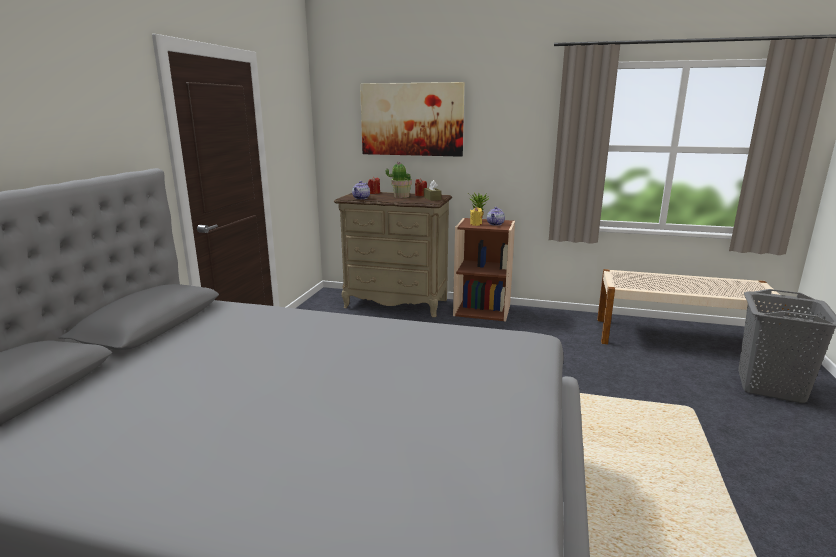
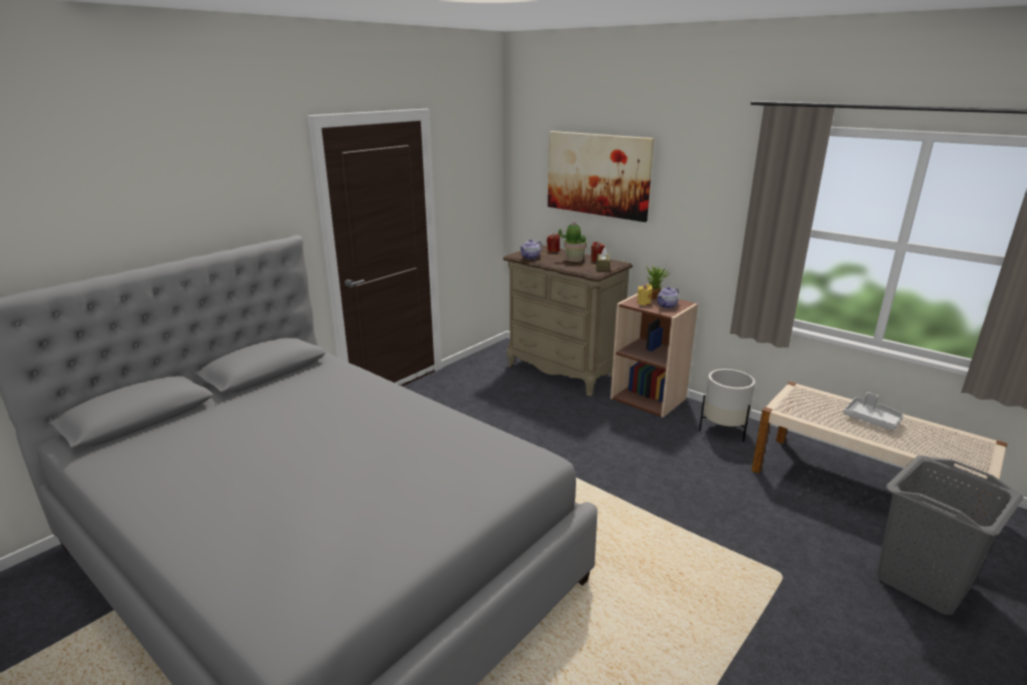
camera: 25 degrees right, 5 degrees up
none -> white planter [699,369,755,442]
none -> grey tray [843,392,903,430]

